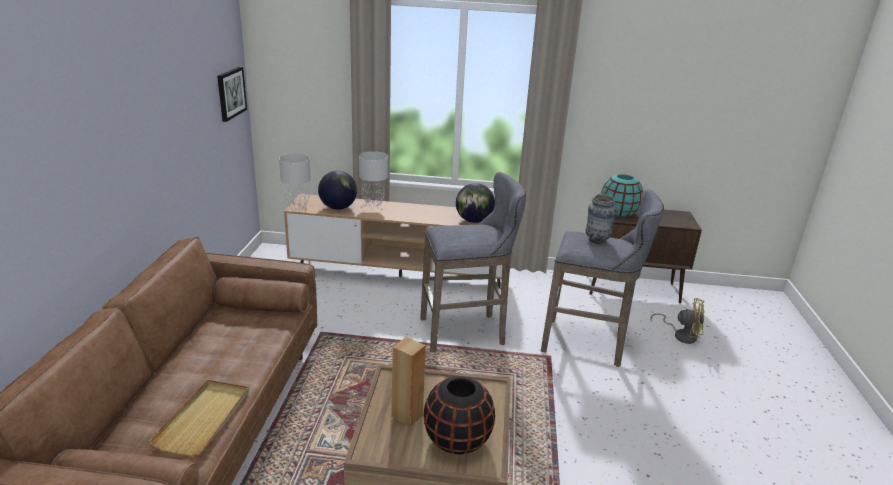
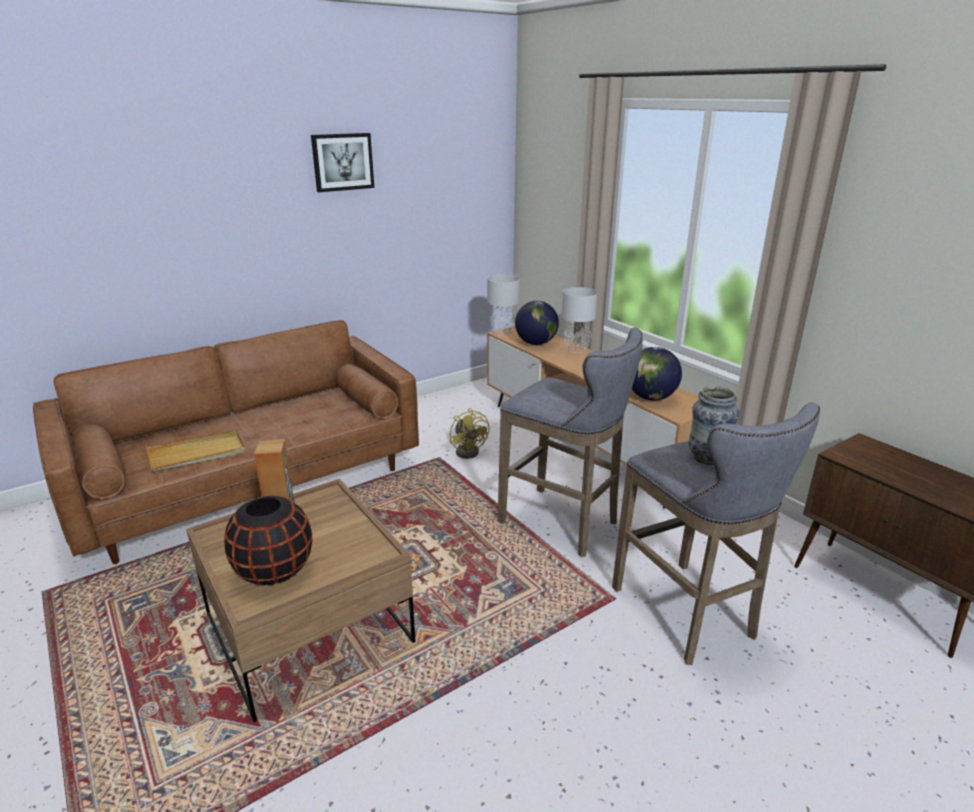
camera: 50 degrees right, 0 degrees up
picture [217,67,247,122] -> picture moved to [311,133,374,192]
turquoise vase [601,174,643,217] -> none
yellow fan [650,298,705,344] -> yellow fan moved to [450,408,489,459]

